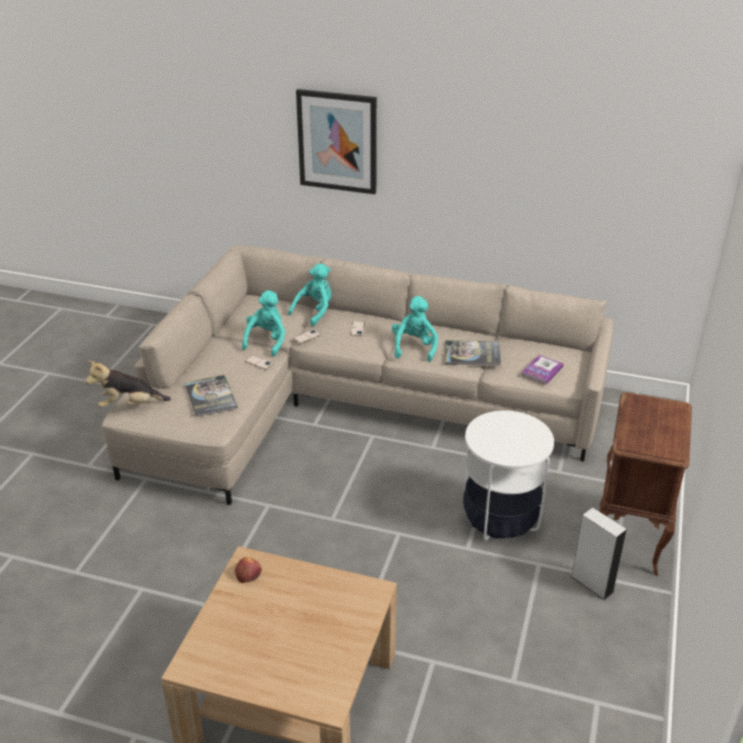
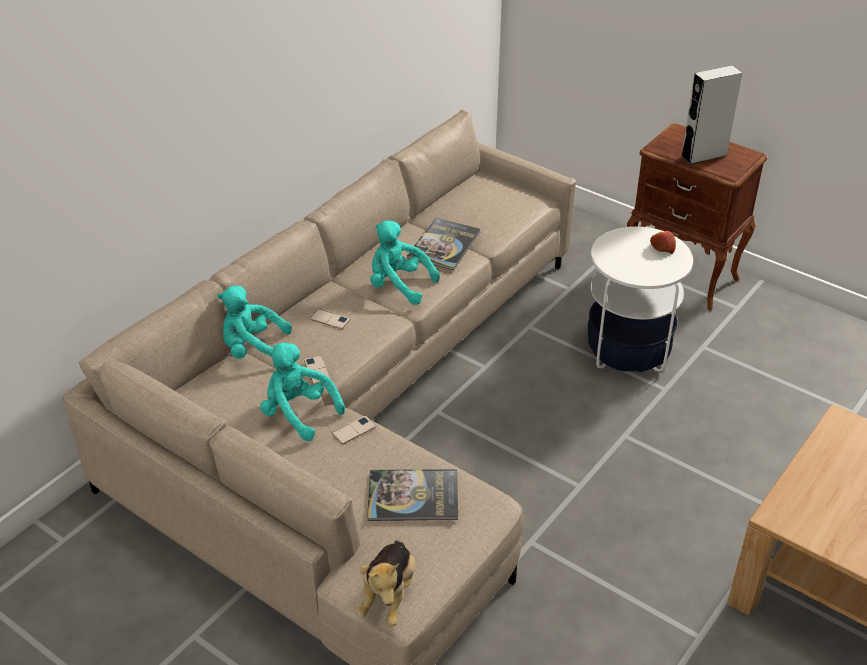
camera: 70 degrees left, 5 degrees up
apple [235,557,262,583] -> apple moved to [650,231,676,254]
turquoise plush toy [288,263,331,326] -> turquoise plush toy turned 60 degrees counterclockwise [217,286,292,359]
picture [296,89,377,194] -> none
book [522,355,564,384] -> none
grey speaker [571,508,627,600] -> grey speaker moved to [681,65,742,165]

